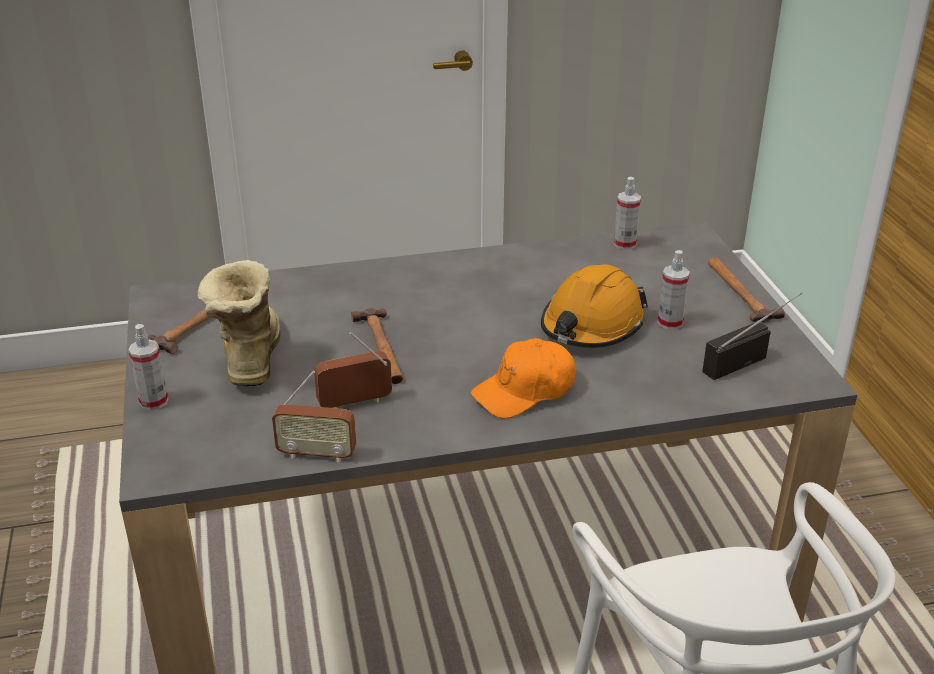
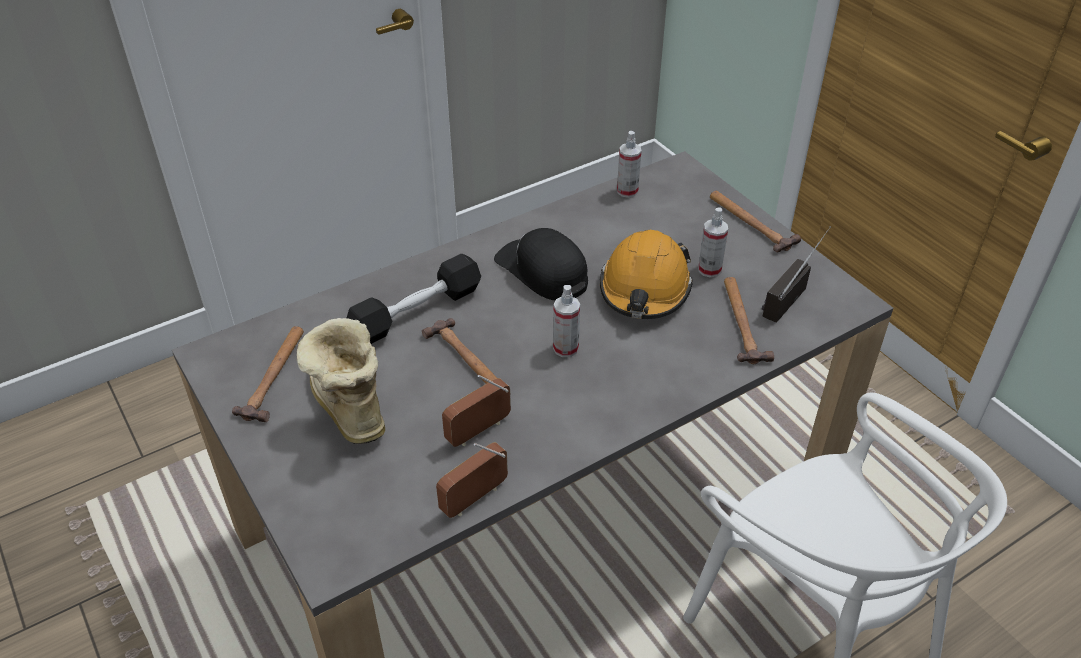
camera: 20 degrees left, 10 degrees up
spray bottle [129,324,168,410] -> spray bottle moved to [553,285,580,357]
radio [272,371,356,463] -> radio turned 150 degrees clockwise [436,442,508,518]
orange cap [471,338,576,419] -> none
none -> black dumbbell [347,254,481,344]
none -> black cap [494,228,588,300]
none -> hammer [724,277,774,364]

